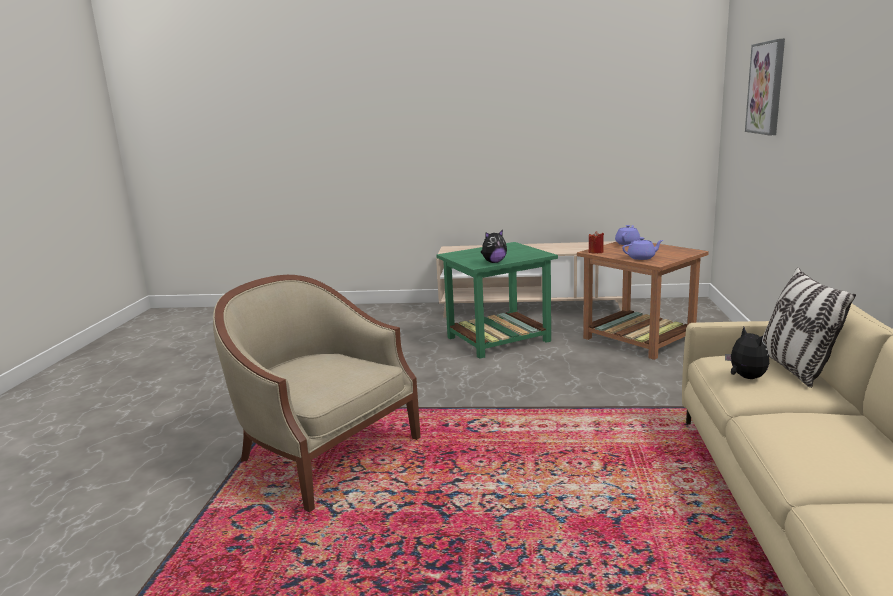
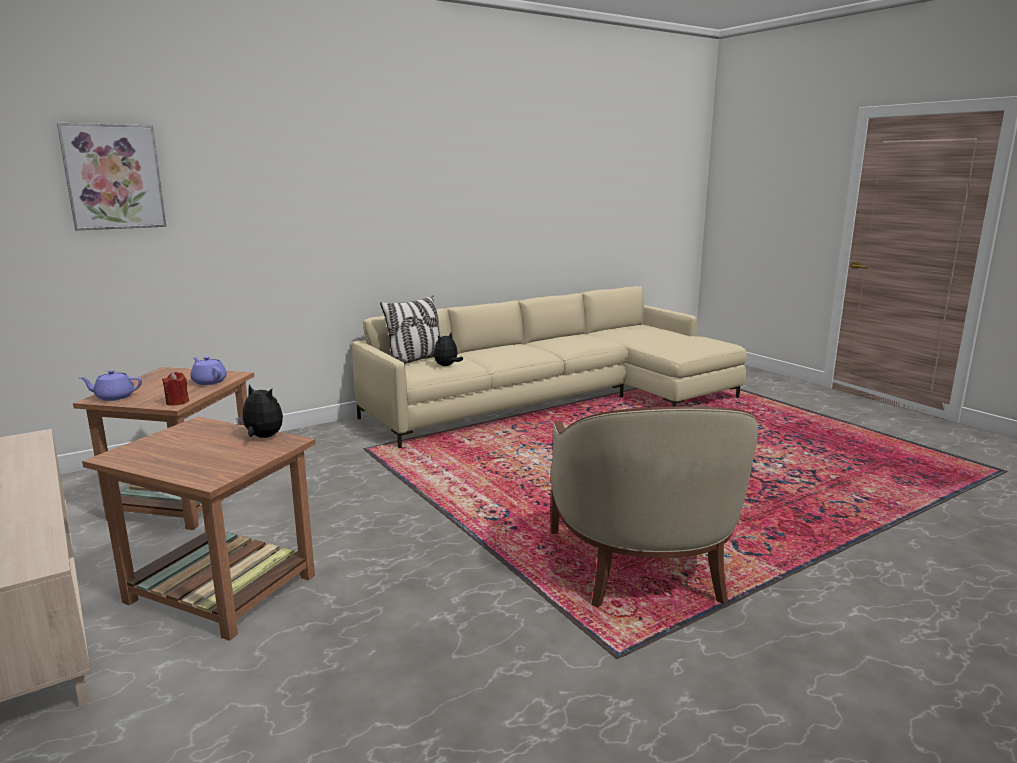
camera: 130 degrees left, 0 degrees up
green side table [436,242,558,359] -> brown side table [82,417,316,641]

